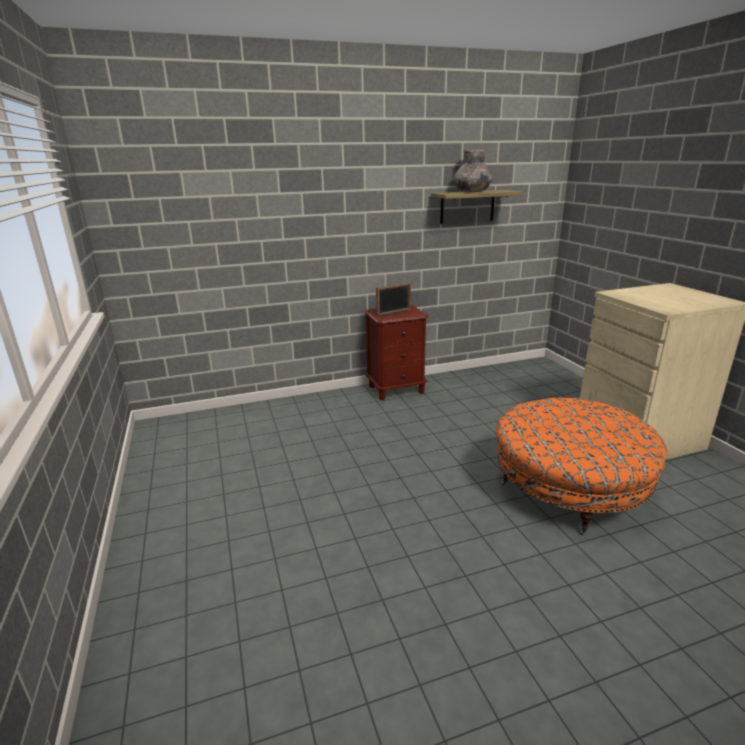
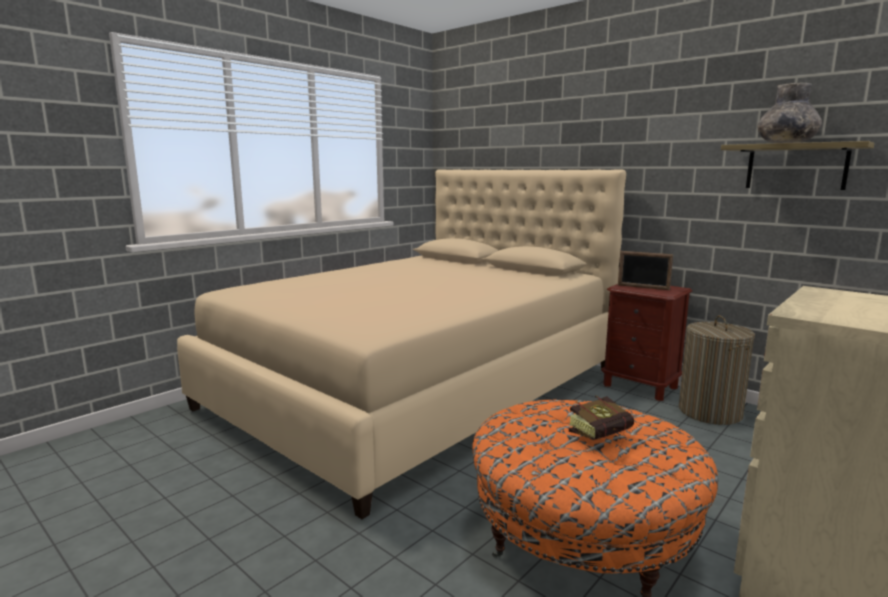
camera: 60 degrees right, 10 degrees down
none -> beige bed [177,169,626,519]
none -> book [569,396,634,440]
none -> laundry basket [679,315,755,425]

